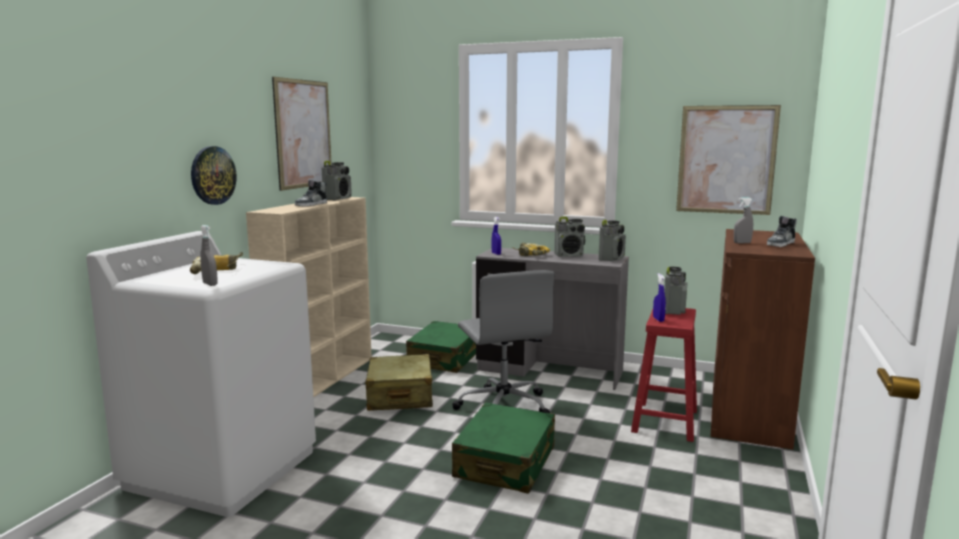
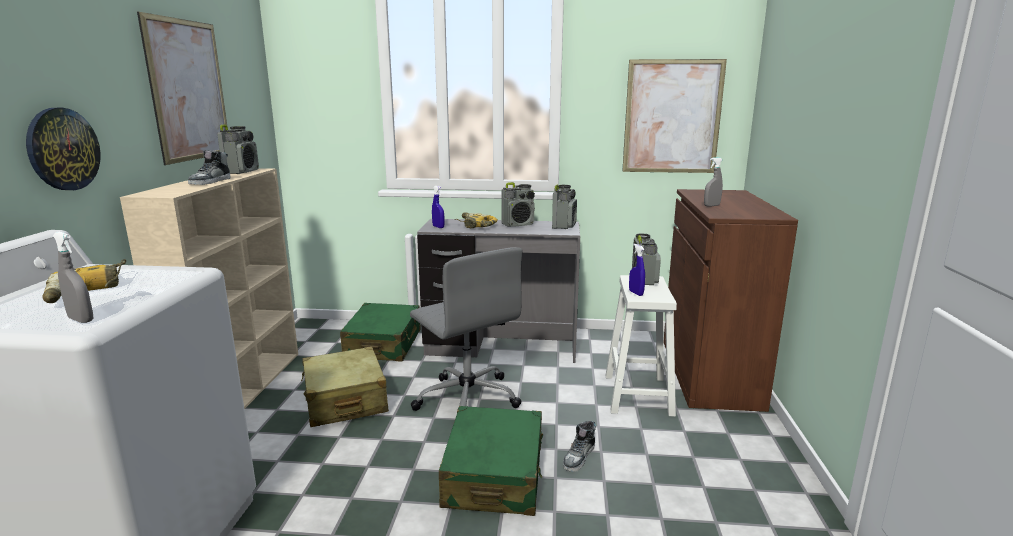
camera: 15 degrees left, 5 degrees up
red stool [631,308,697,442] -> white stool [606,275,677,417]
shoe [767,216,797,247] -> shoe moved to [563,421,596,472]

